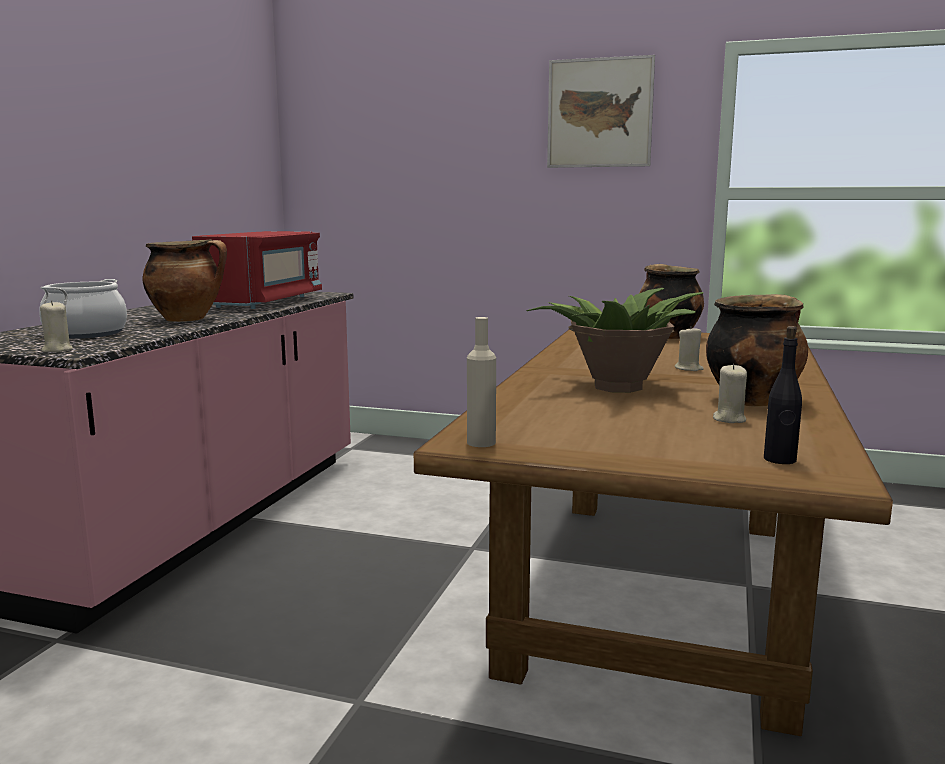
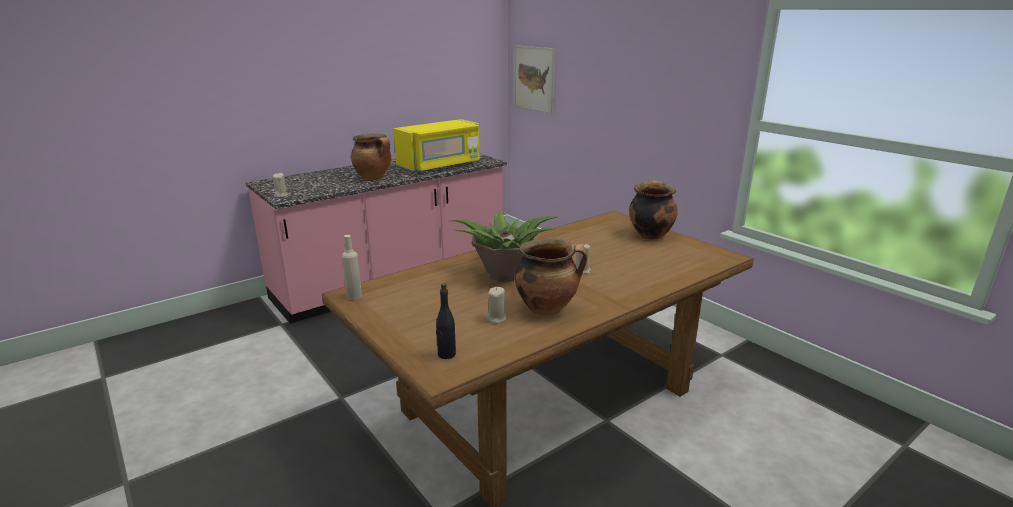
camera: 35 degrees right, 10 degrees up
cooking pot [39,279,127,339] -> none
red microwave [192,231,322,309] -> yellow microwave [393,119,480,172]
picture [547,55,655,168] -> picture moved to [514,45,555,114]

